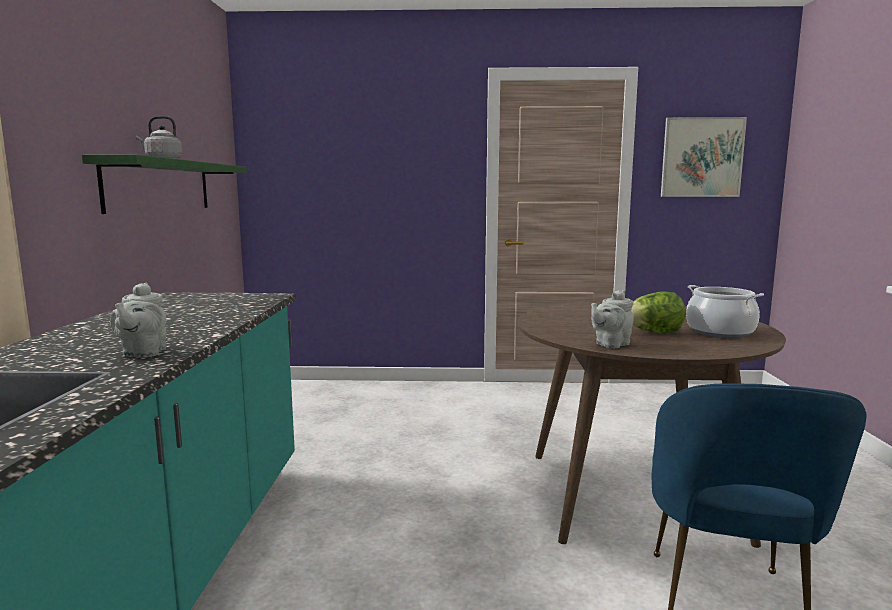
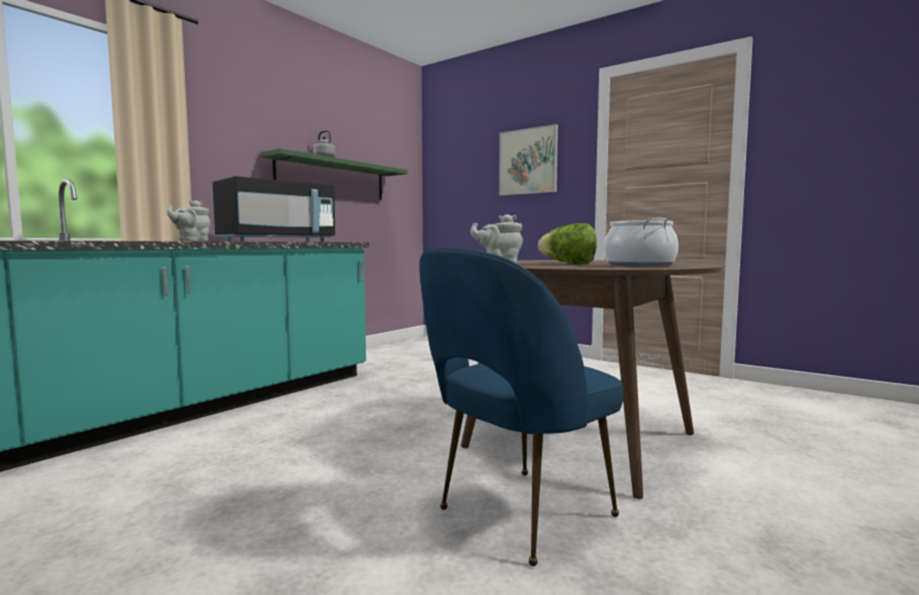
camera: 35 degrees right, 5 degrees down
picture [661,117,747,197] -> picture moved to [499,124,558,196]
none -> black microwave [213,176,335,242]

